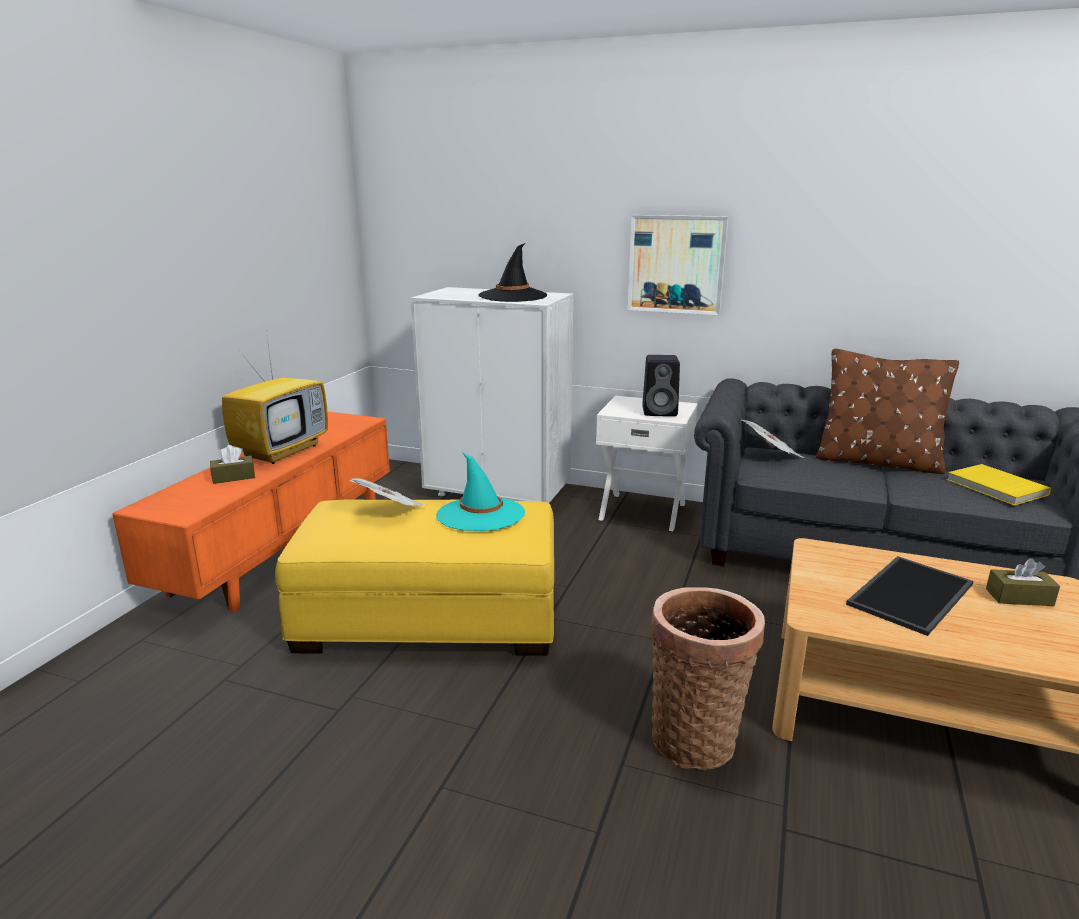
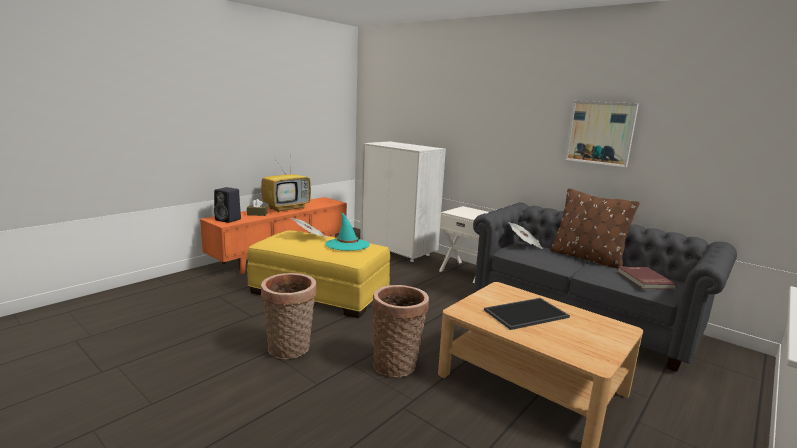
camera: 20 degrees right, 5 degrees down
black hat [479,243,547,302] -> none
picture [627,215,729,315] -> picture moved to [565,101,639,167]
black speaker [642,355,680,416] -> black speaker moved to [214,187,241,223]
yellow book [947,464,1051,506] -> red book [617,267,677,289]
brown tissue box [986,558,1060,606] -> none
none -> basket [261,273,316,359]

